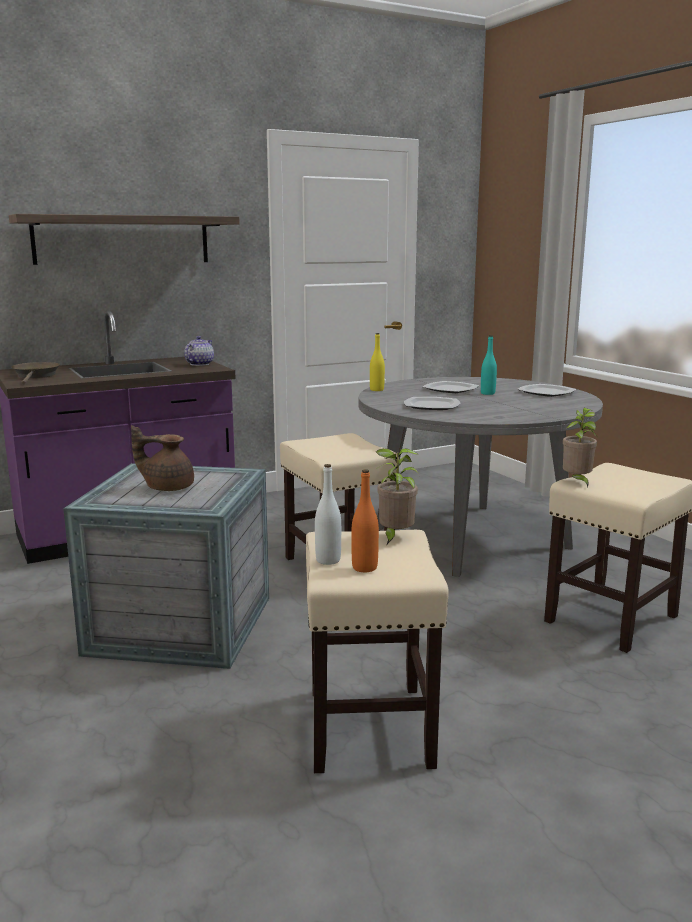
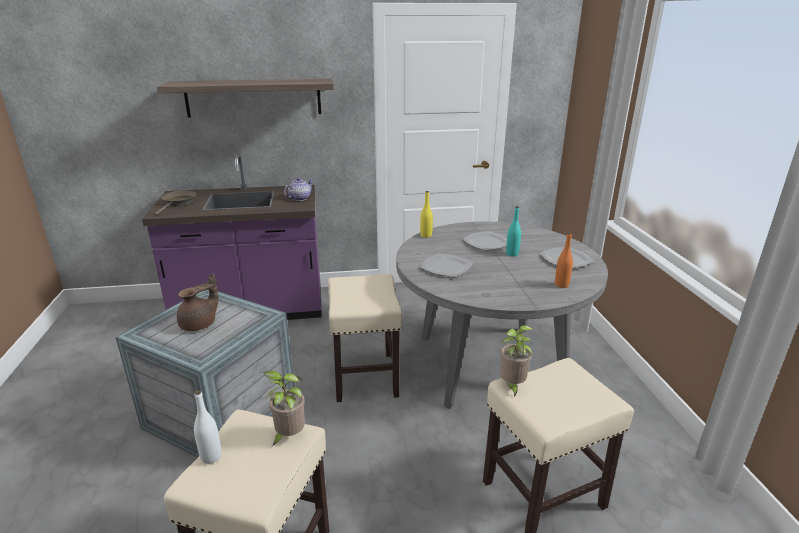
camera: 20 degrees right, 10 degrees up
brown teapot [131,425,194,491] -> brown teapot turned 105 degrees clockwise [177,273,218,331]
orange bottle [351,469,379,572] -> orange bottle moved to [555,232,573,288]

